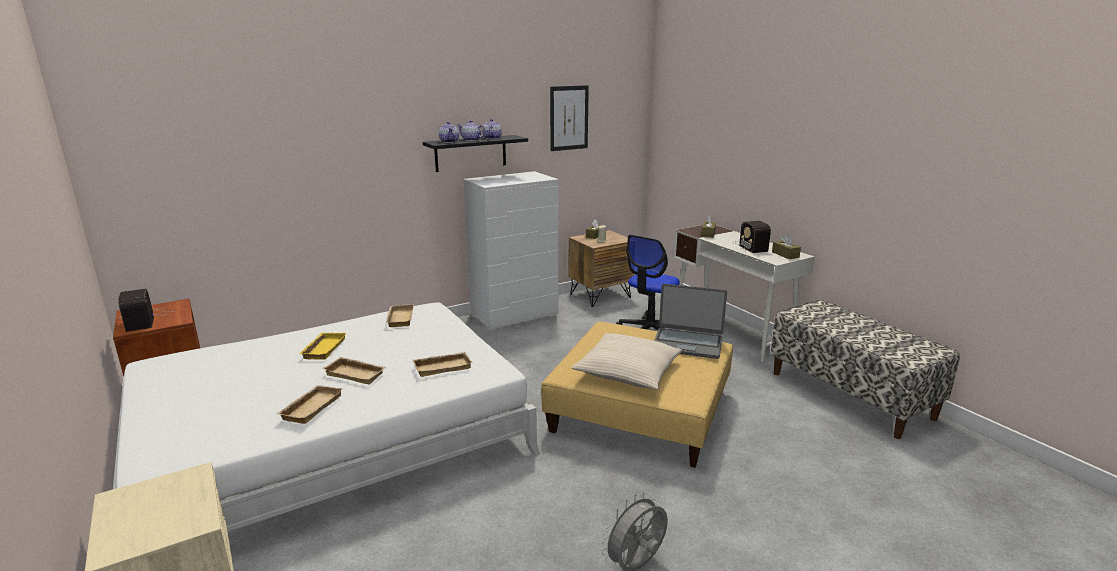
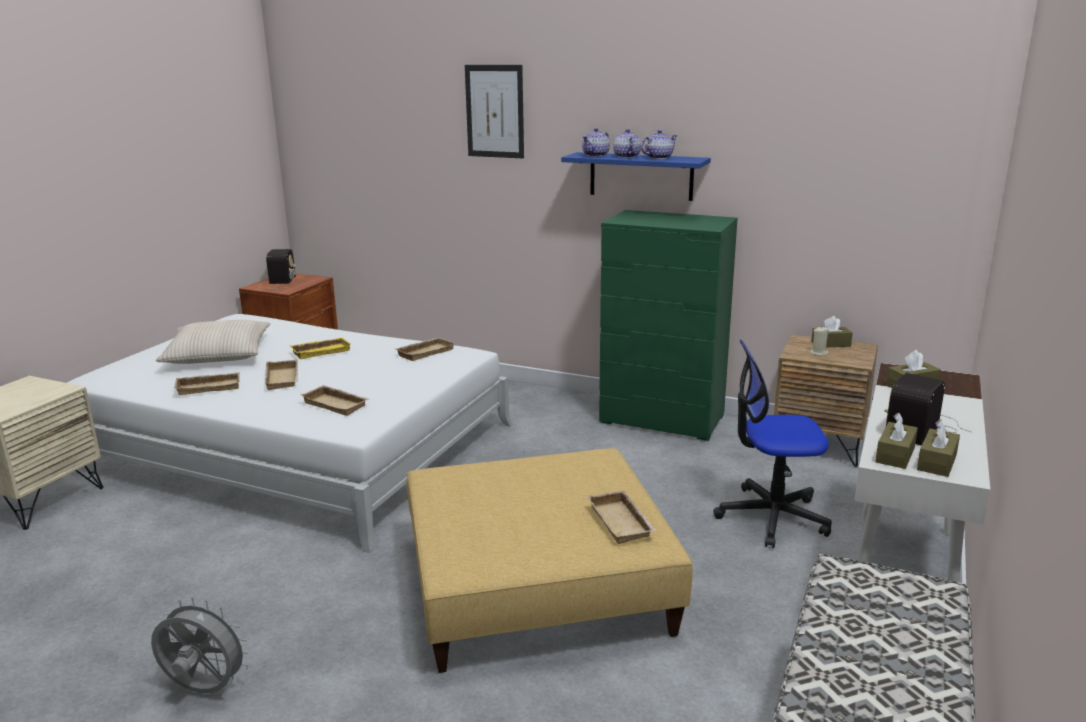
camera: 55 degrees right, 0 degrees up
radio [118,289,174,332] -> radio turned 150 degrees clockwise [258,249,296,289]
black shelf [423,135,528,172] -> blue shelf [561,152,711,201]
white dresser [464,171,559,331] -> green dresser [599,210,738,441]
picture [550,85,589,151] -> picture moved to [465,65,524,158]
beige pillow [572,333,682,390] -> beige pillow moved to [156,320,270,364]
laptop [654,284,727,359] -> beige tray [588,490,657,544]
none -> brown tissue box [875,413,918,469]

